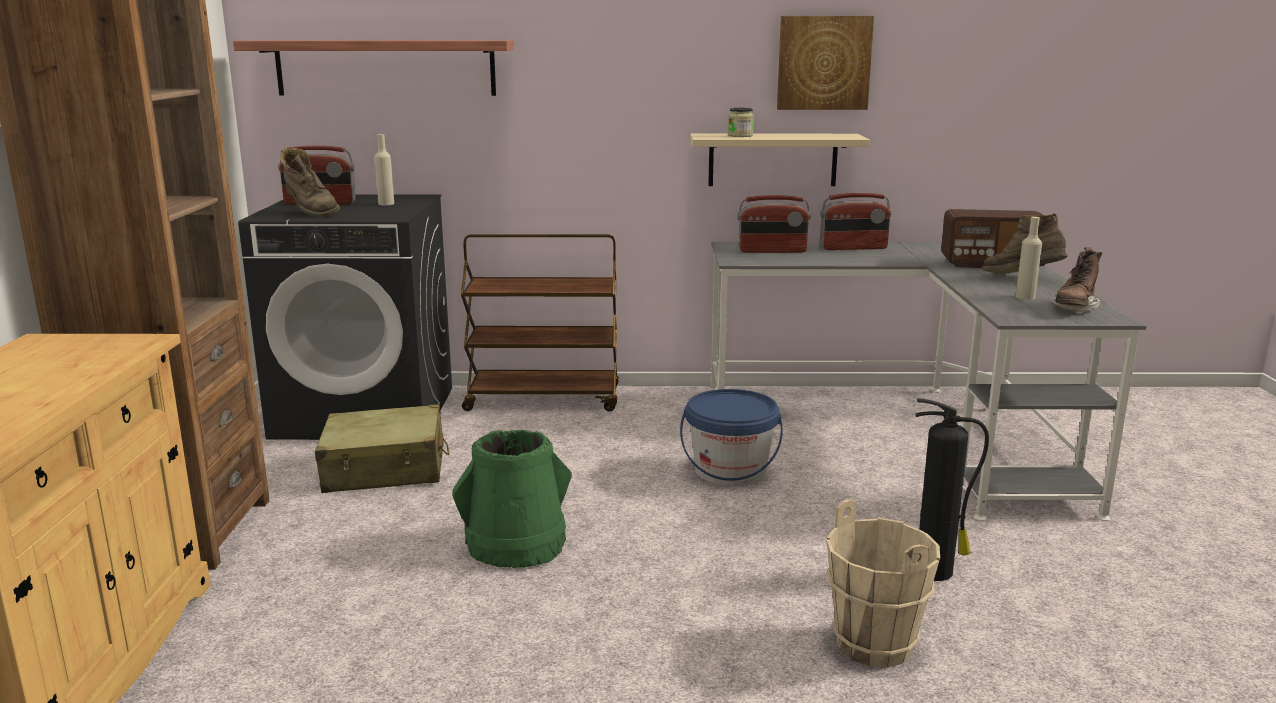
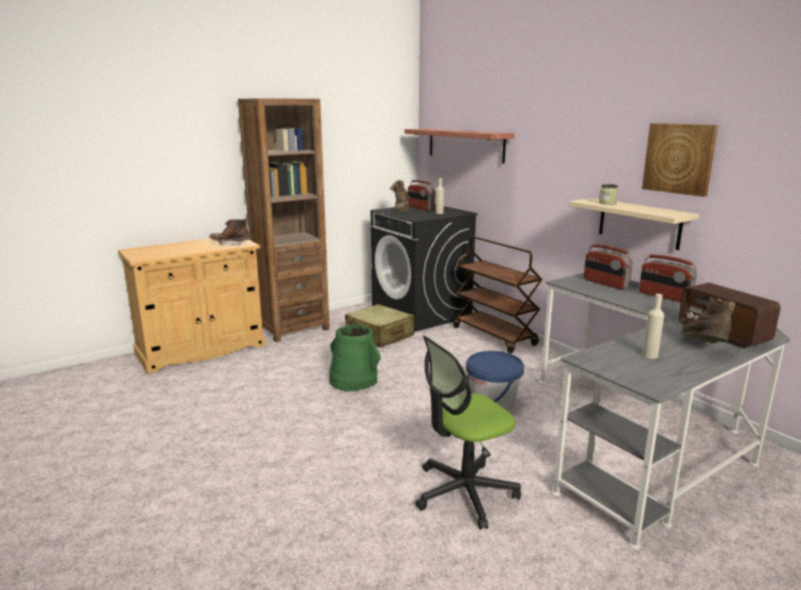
camera: 55 degrees right, 0 degrees up
beige bucket [826,499,940,668] -> none
fire extinguisher [915,398,989,581] -> office chair [415,335,521,530]
brown boot [1051,247,1102,312] -> brown boot moved to [209,218,249,246]

